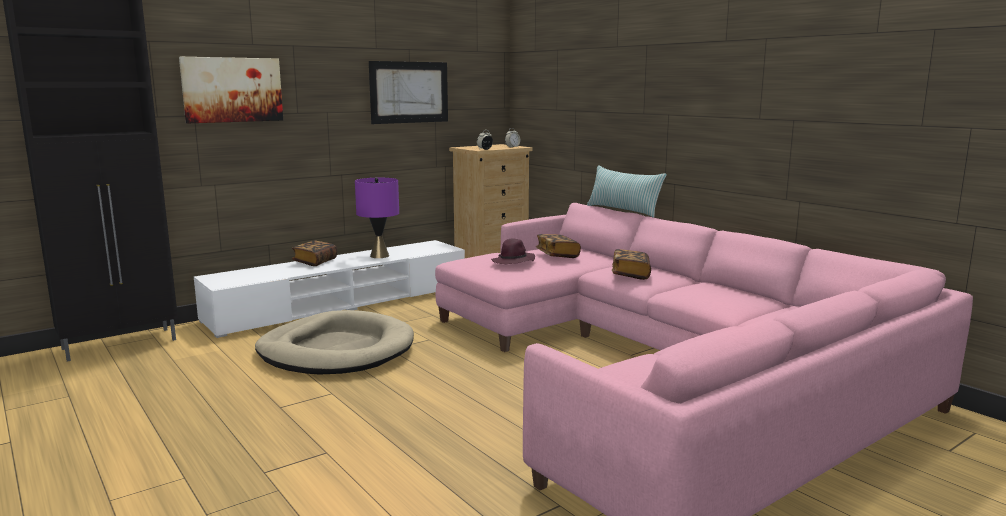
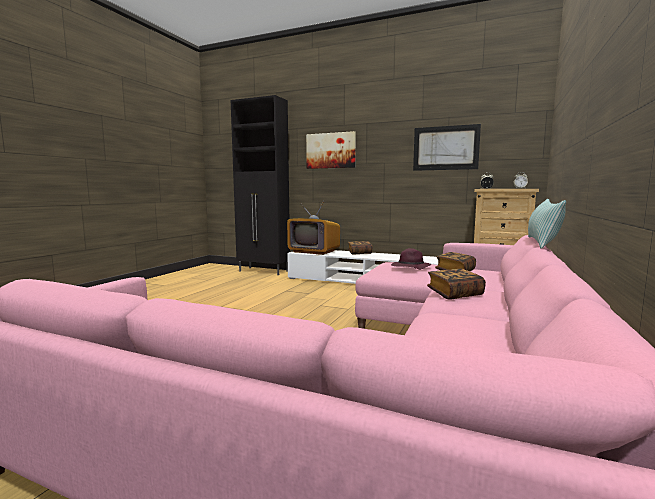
camera: 60 degrees right, 5 degrees down
beige dog bed [255,310,414,375] -> none
purple table lamp [355,178,399,258] -> none
none -> television [287,201,340,255]

